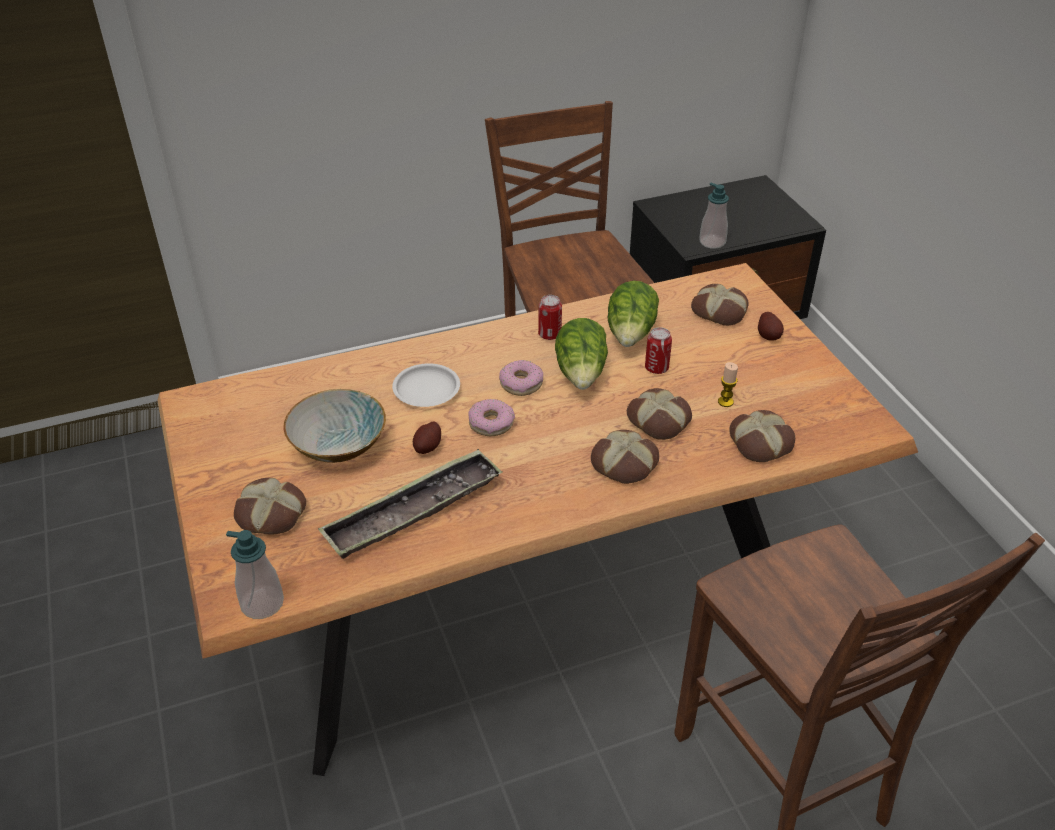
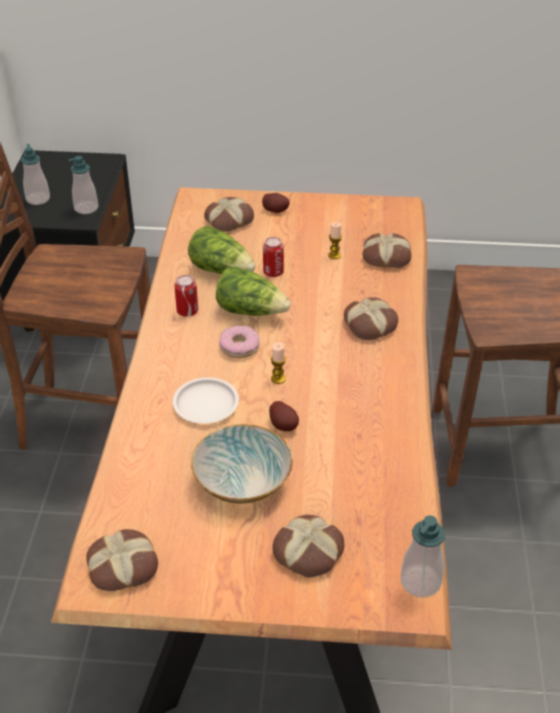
camera: 65 degrees left, 0 degrees up
tray [318,449,502,559] -> none
donut [468,399,515,436] -> candle [271,342,286,384]
bread [627,388,692,440] -> bread moved to [86,529,158,591]
none -> soap dispenser [21,144,50,205]

